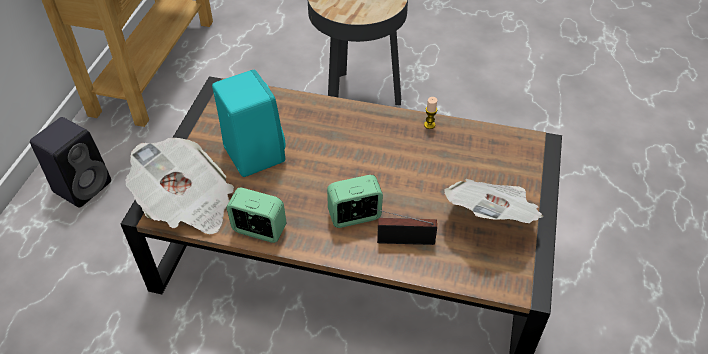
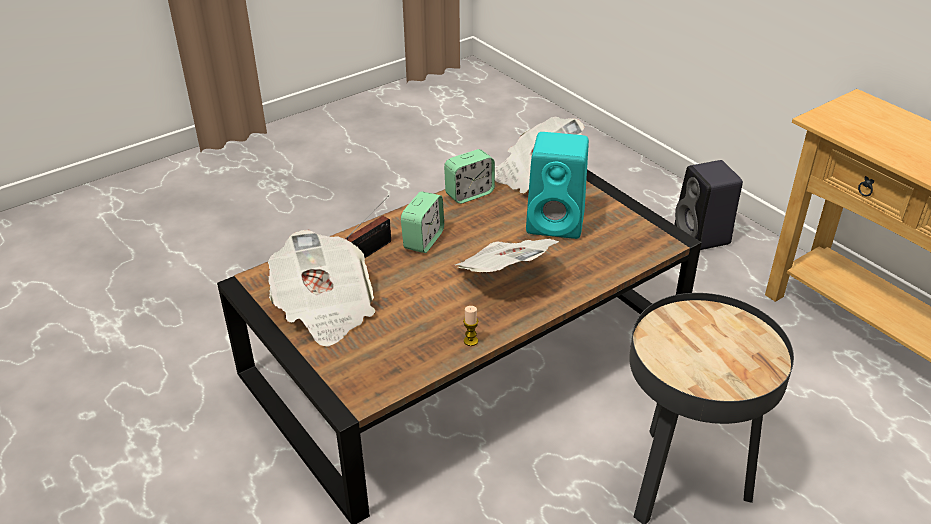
camera: 130 degrees right, 10 degrees down
none -> newspaper [456,239,559,272]

